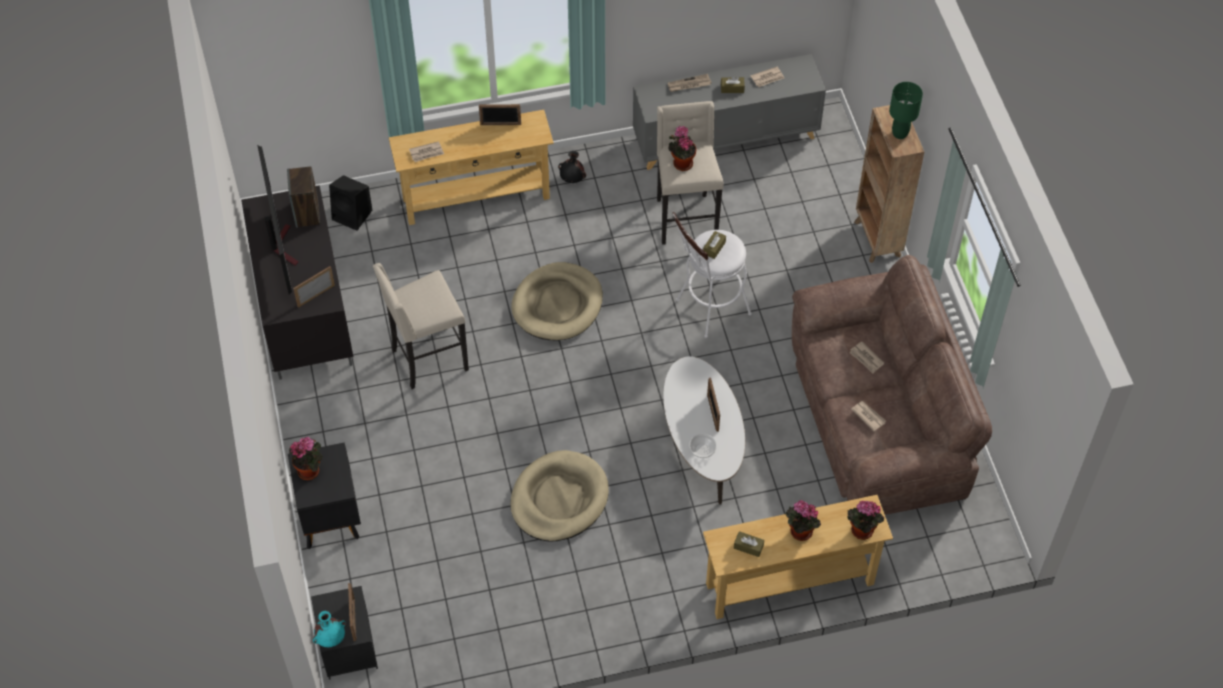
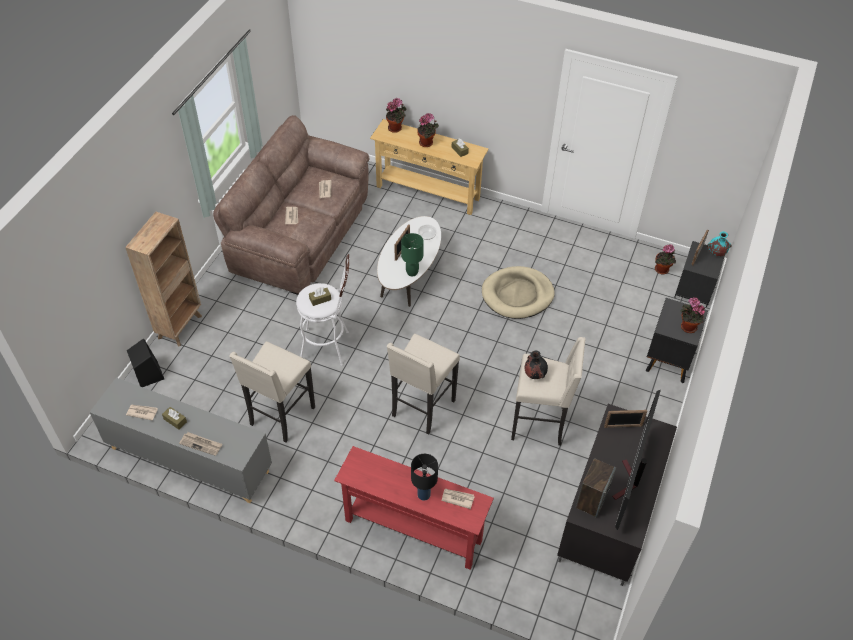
camera: 145 degrees left, 5 degrees down
black speaker [329,175,372,231] -> black speaker moved to [127,338,164,387]
beige console table [389,110,554,225] -> red console table [334,446,494,570]
picture frame [479,104,521,125] -> none
beige dog bed [511,262,603,341] -> beige stool [387,334,460,435]
black vase [558,151,586,183] -> black vase moved to [525,351,548,379]
potted plant [668,126,697,171] -> potted plant moved to [655,244,676,275]
green table lamp [889,82,923,139] -> green table lamp moved to [401,233,424,276]
none -> black table lamp [411,454,438,501]

